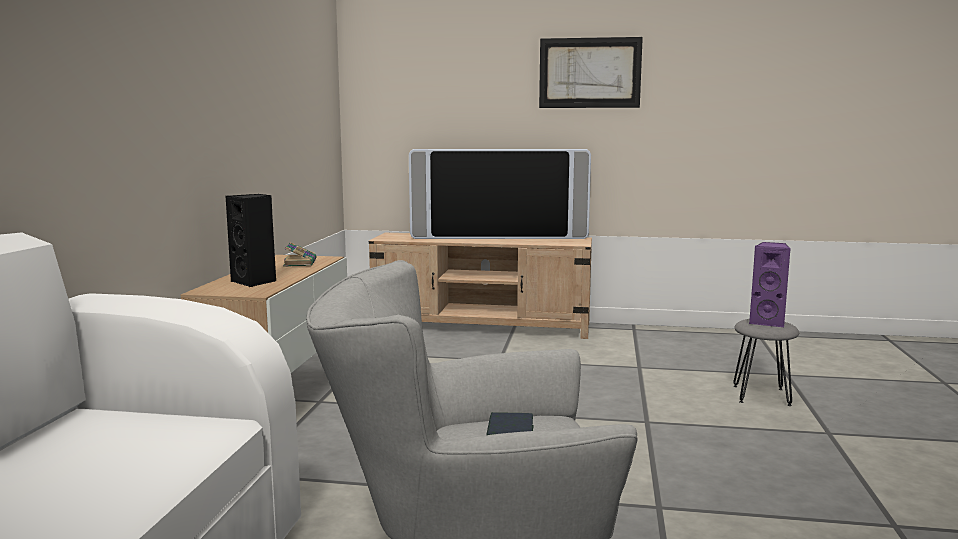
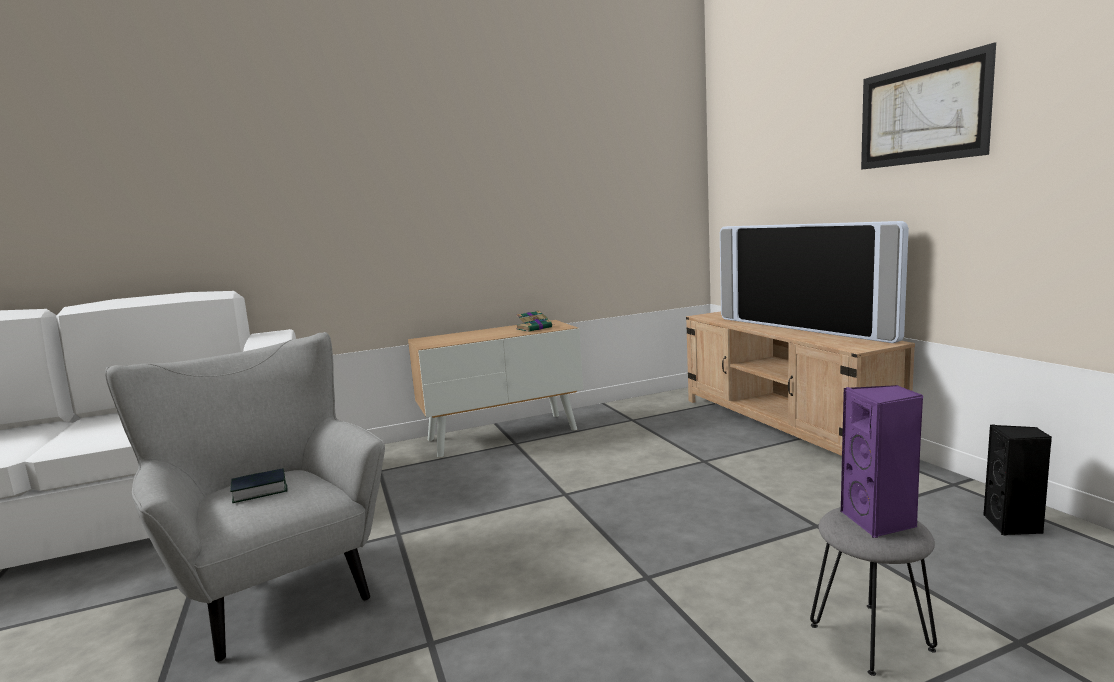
camera: 60 degrees right, 0 degrees up
black speaker [226,194,276,287] -> black speaker moved to [983,425,1052,535]

